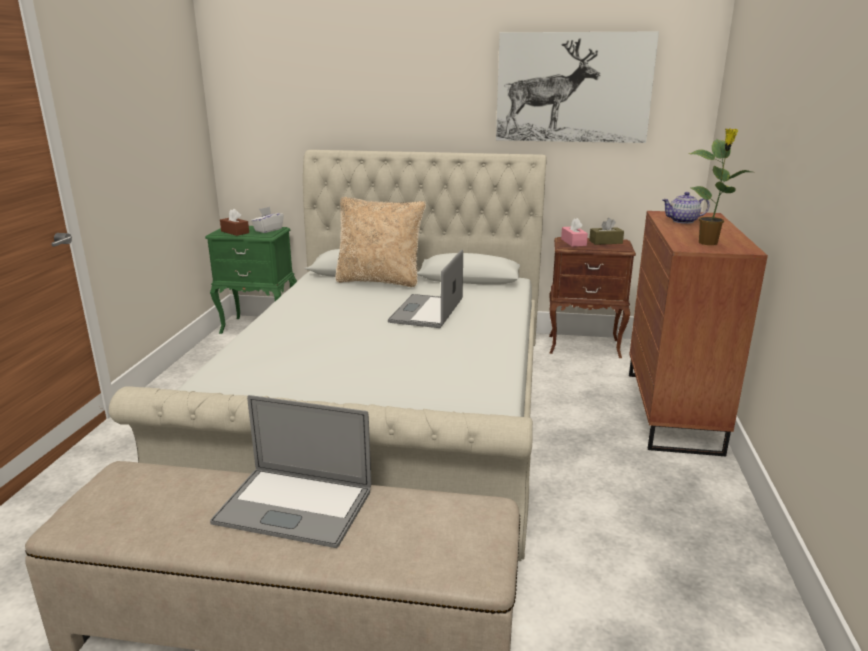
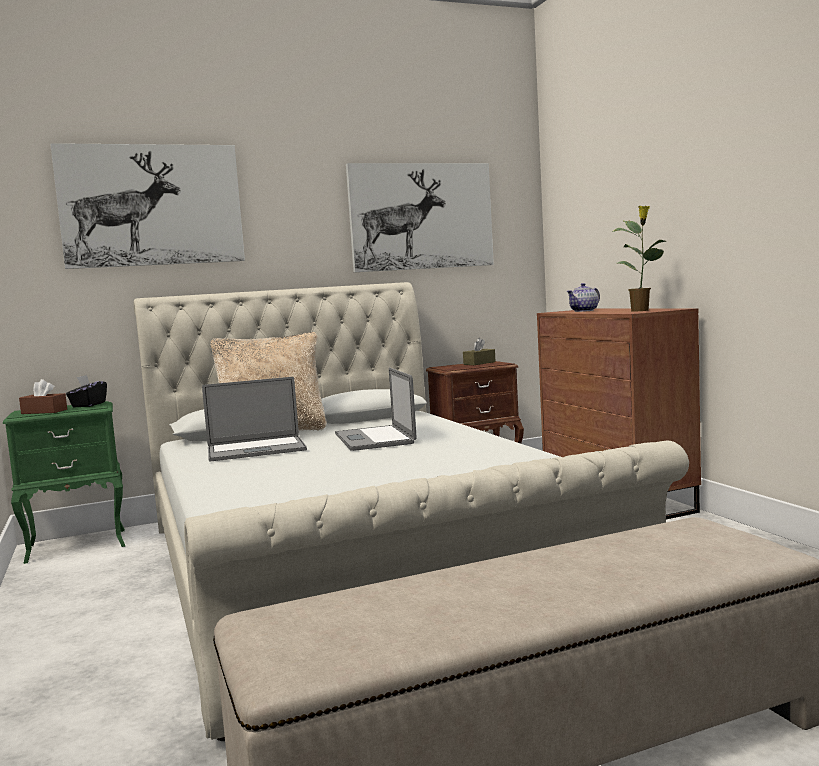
camera: 30 degrees left, 15 degrees down
laptop [210,395,371,548] -> laptop moved to [202,377,307,462]
white tissue box [251,207,284,233] -> black tissue box [66,375,107,407]
pink tissue box [561,218,588,247] -> none
none -> picture [50,143,245,269]

